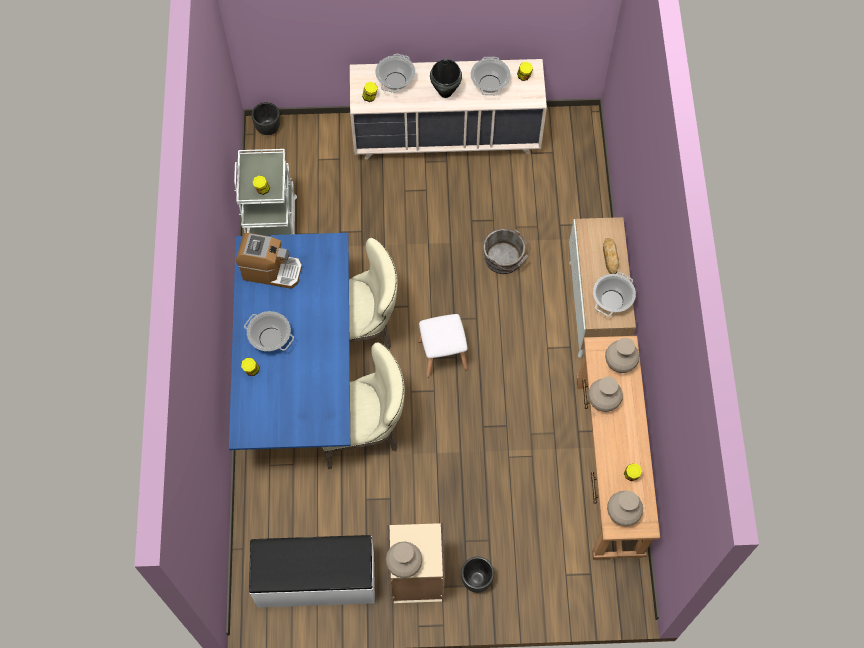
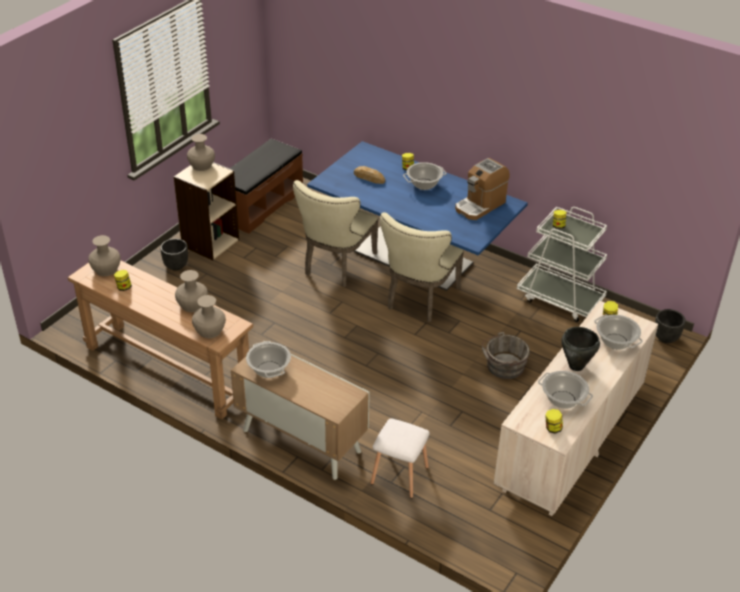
camera: 125 degrees right, 25 degrees down
white bench [249,535,375,608] -> brown bench [229,139,303,234]
white stool [419,314,468,378] -> white stool moved to [371,418,430,498]
grey bucket [483,228,530,274] -> grey bucket moved to [482,332,530,379]
bread [603,238,619,274] -> bread moved to [354,166,385,184]

